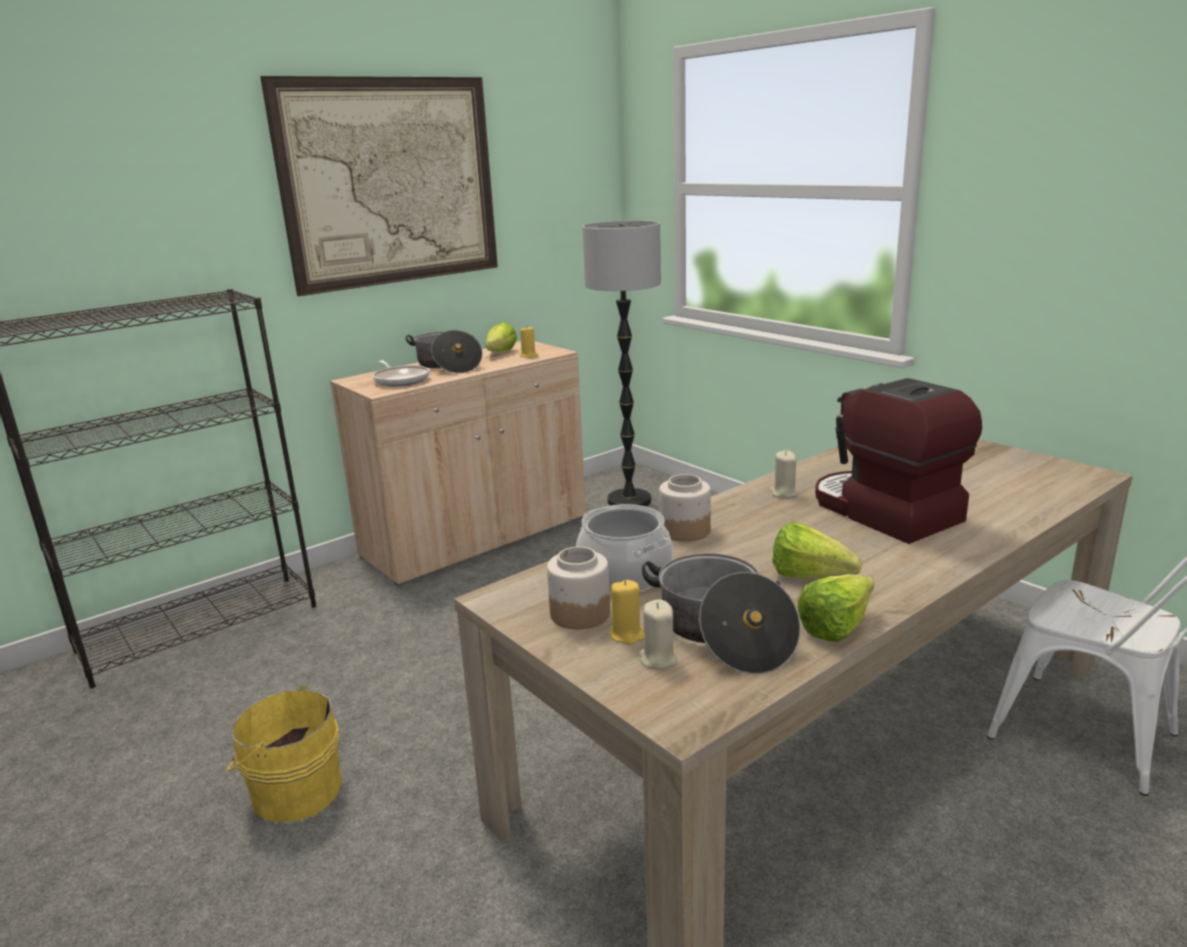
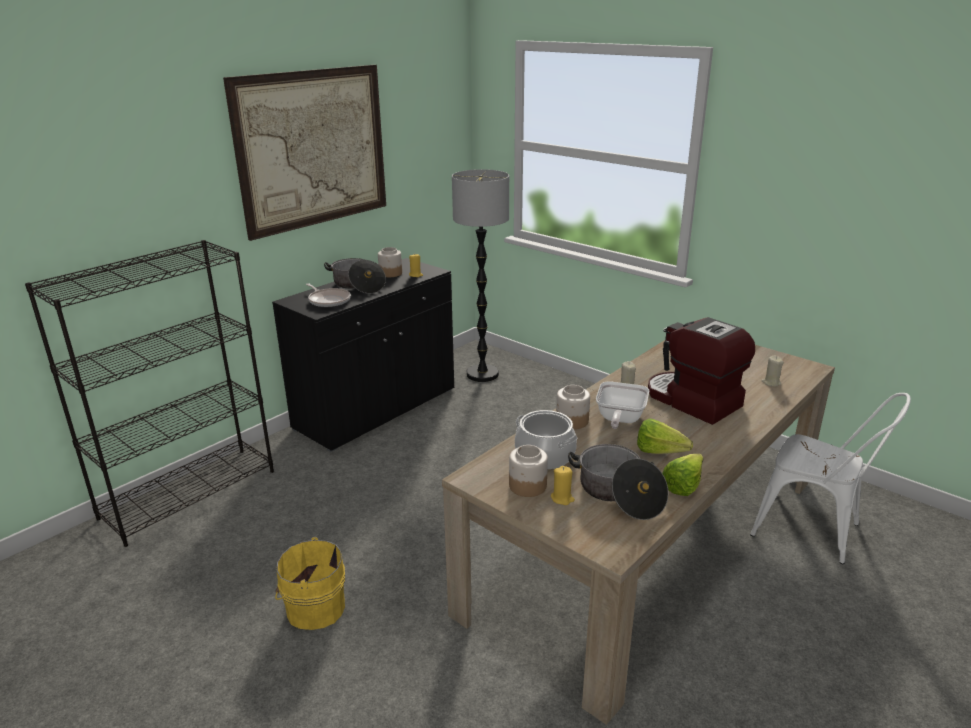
camera: 10 degrees left, 5 degrees up
beige cabinet [330,341,586,586] -> black cabinet [272,258,454,452]
lettuce [486,322,517,352] -> jar [378,247,402,277]
beige candle [639,600,677,670] -> beige candle moved to [761,356,784,387]
none -> frying pan [596,381,649,429]

